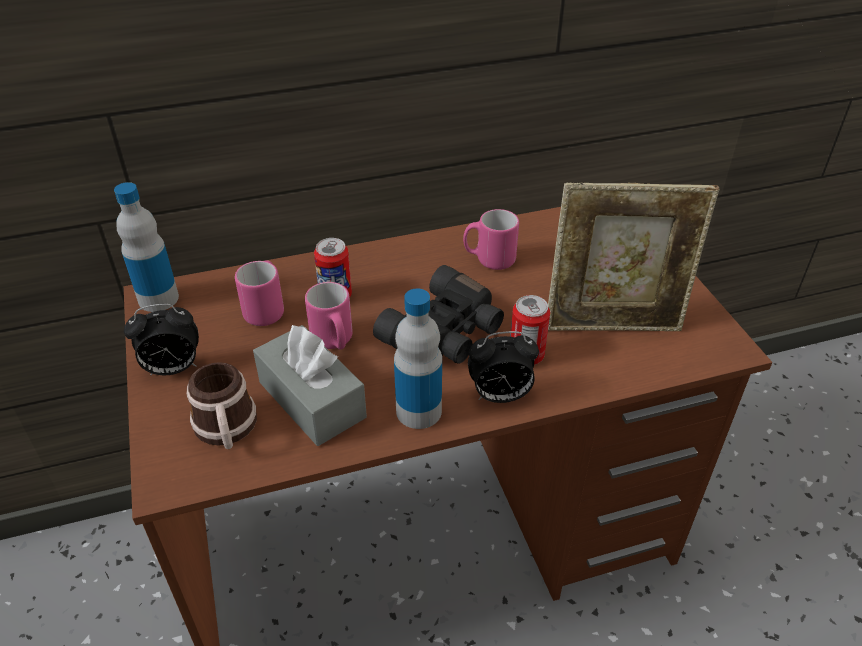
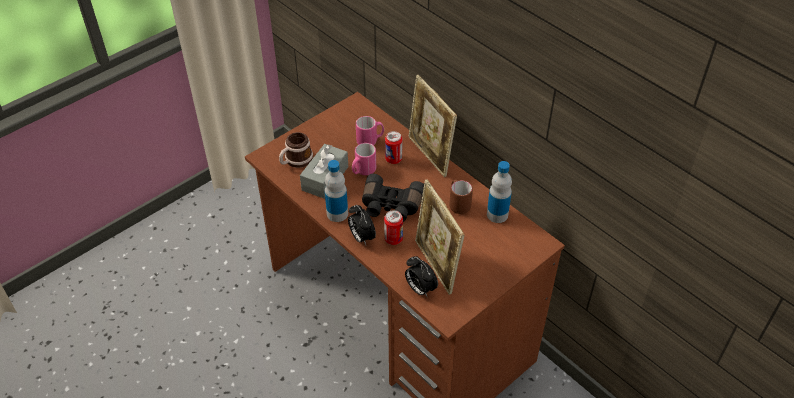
camera: 65 degrees right, 5 degrees up
bottle [114,182,179,312] -> bottle moved to [487,161,512,223]
alarm clock [124,304,199,375] -> alarm clock moved to [405,256,438,297]
pink mug [463,209,519,270] -> brown mug [449,179,473,214]
none -> picture frame [408,75,457,177]

